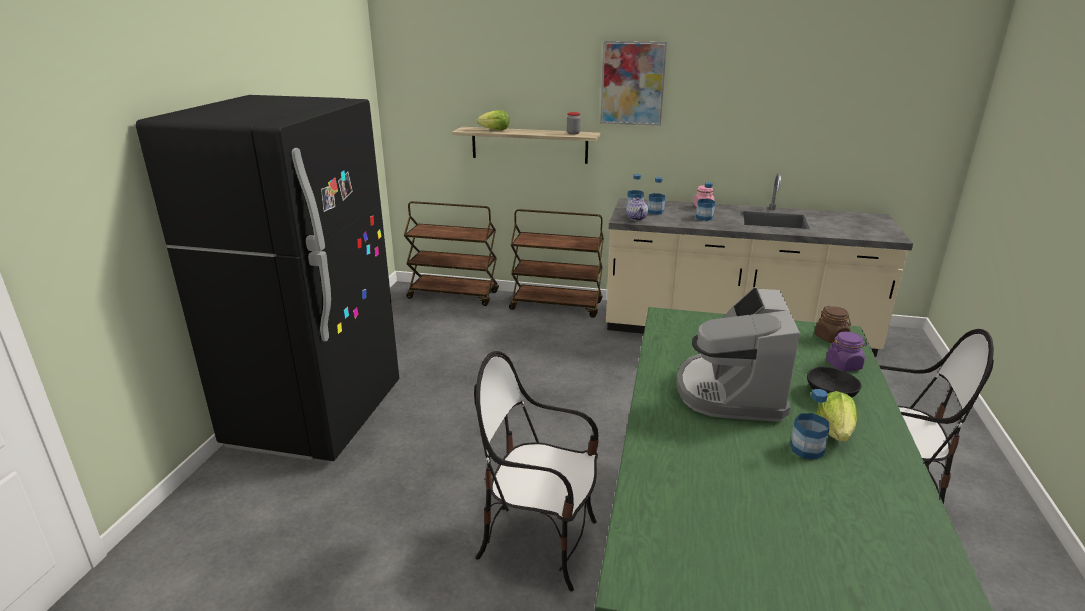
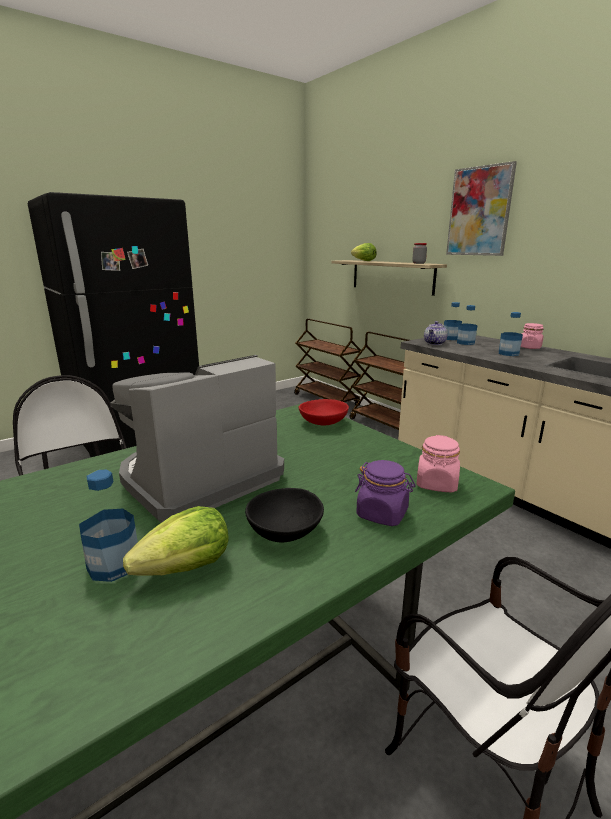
camera: 40 degrees right, 5 degrees down
brown jar [815,306,851,343] -> pink jar [416,435,460,493]
none -> red bowl [299,399,349,425]

